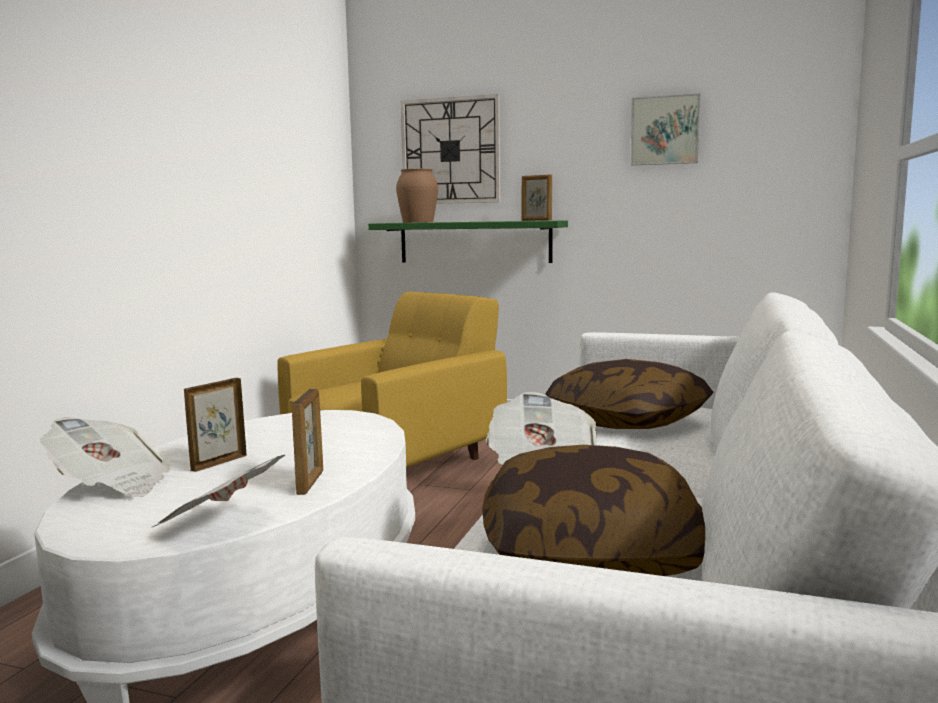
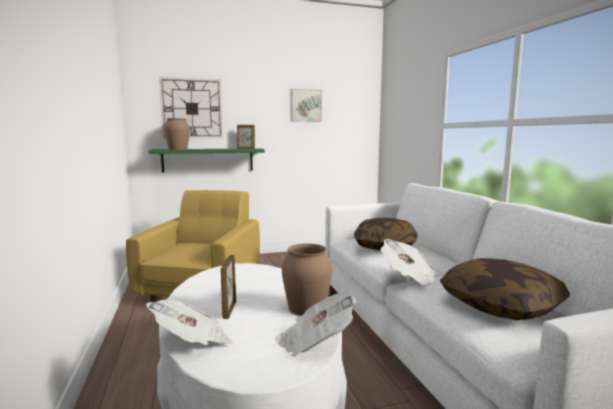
camera: 35 degrees left, 0 degrees up
picture frame [292,389,323,495] -> brown vase [282,243,332,316]

